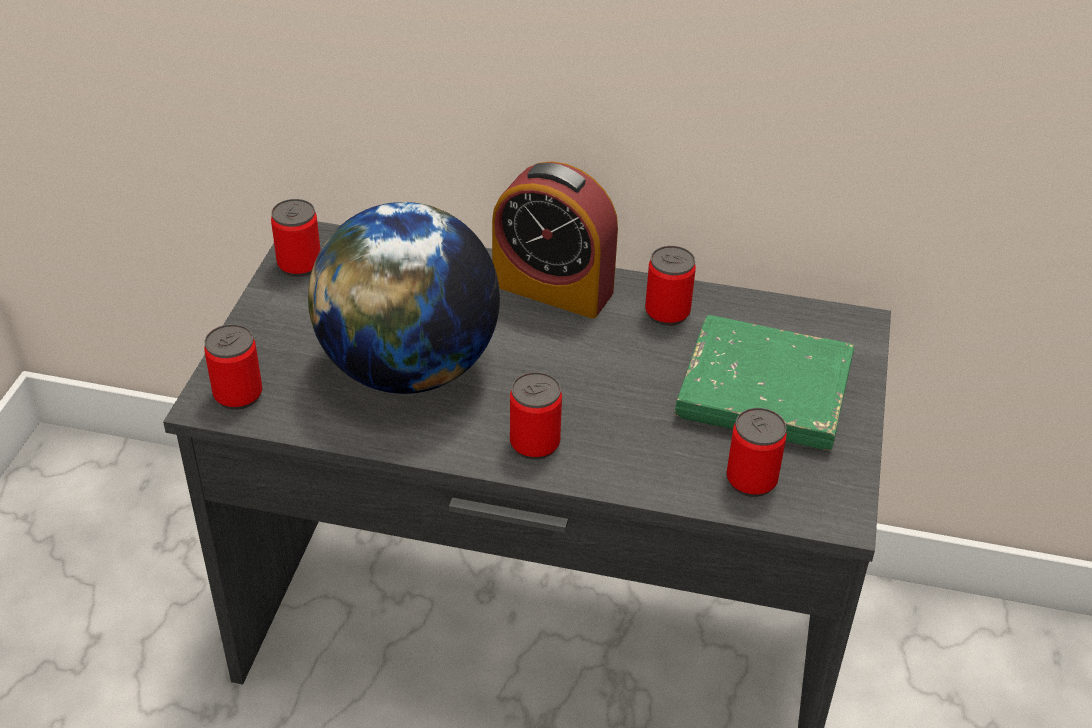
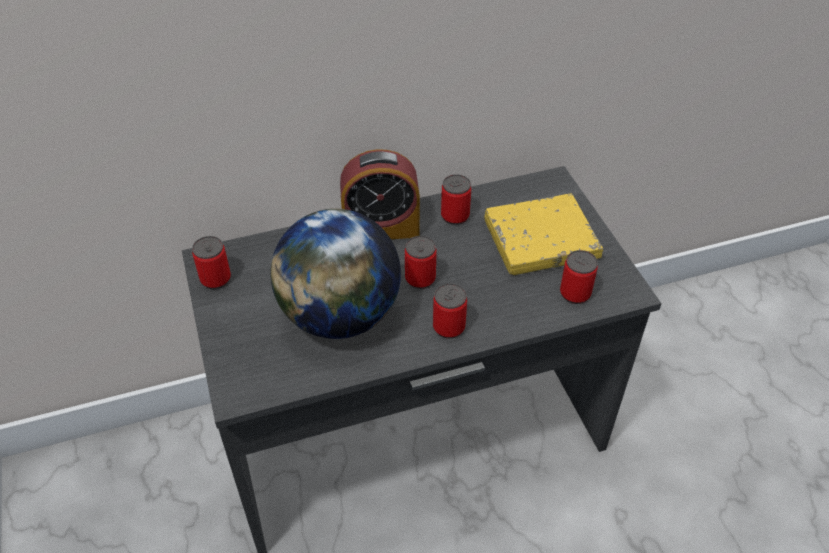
camera: 30 degrees left, 5 degrees up
can [204,324,262,410] -> can moved to [405,236,437,289]
green book [675,315,854,451] -> yellow book [484,194,603,275]

